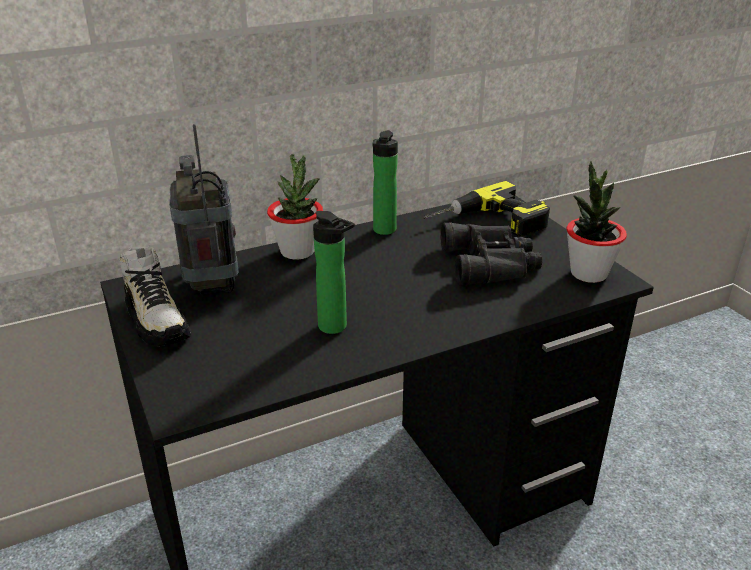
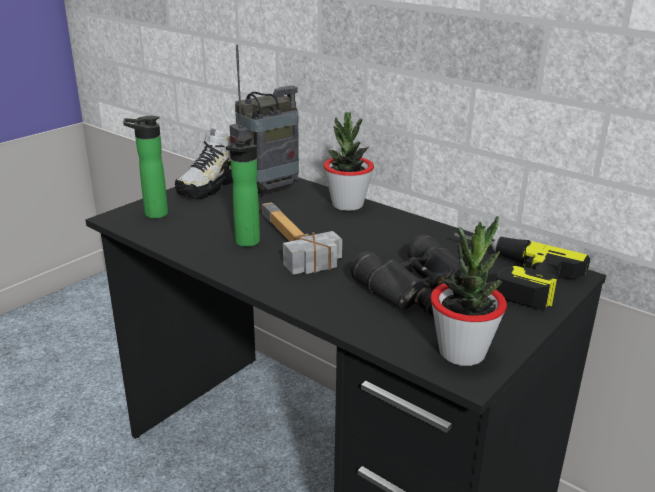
camera: 65 degrees right, 5 degrees down
bottle [373,130,398,235] -> bottle moved to [123,116,168,218]
none -> hammer [262,202,342,275]

